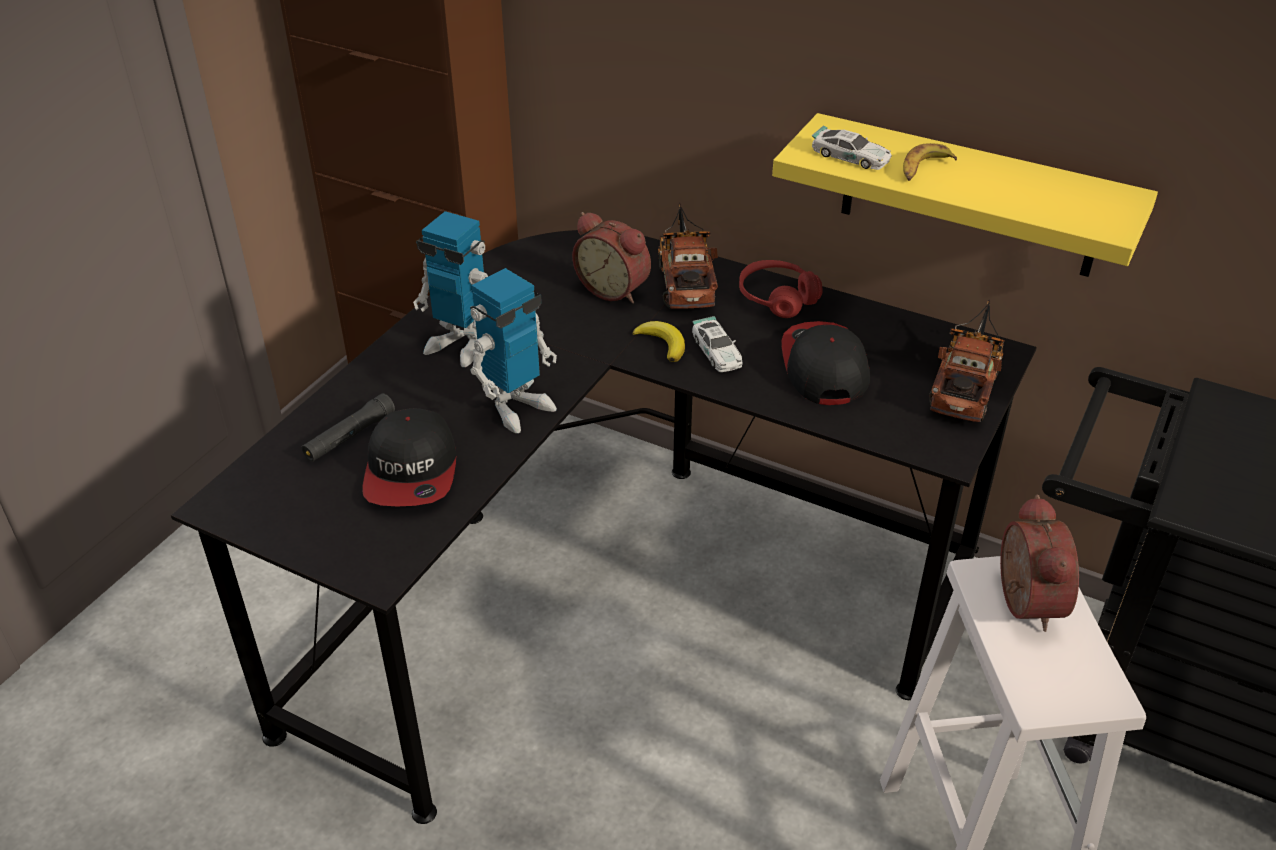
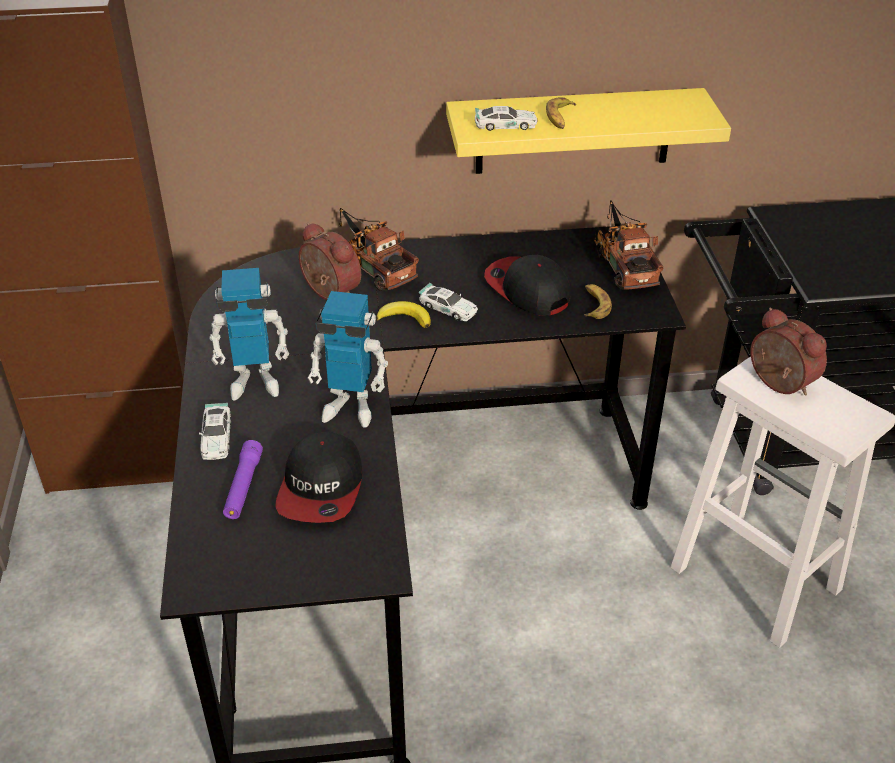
camera: 35 degrees left, 0 degrees up
black flashlight [302,393,395,462] -> purple flashlight [223,440,263,519]
cap [362,408,456,507] -> cap turned 45 degrees clockwise [275,432,362,523]
toy robot [470,268,557,433] -> toy robot turned 90 degrees clockwise [308,291,388,428]
alarm clock [572,212,651,303] -> alarm clock turned 135 degrees counterclockwise [299,222,361,300]
red headphones [739,260,823,318] -> none
none -> toy car [199,403,231,460]
none -> banana [584,284,612,319]

